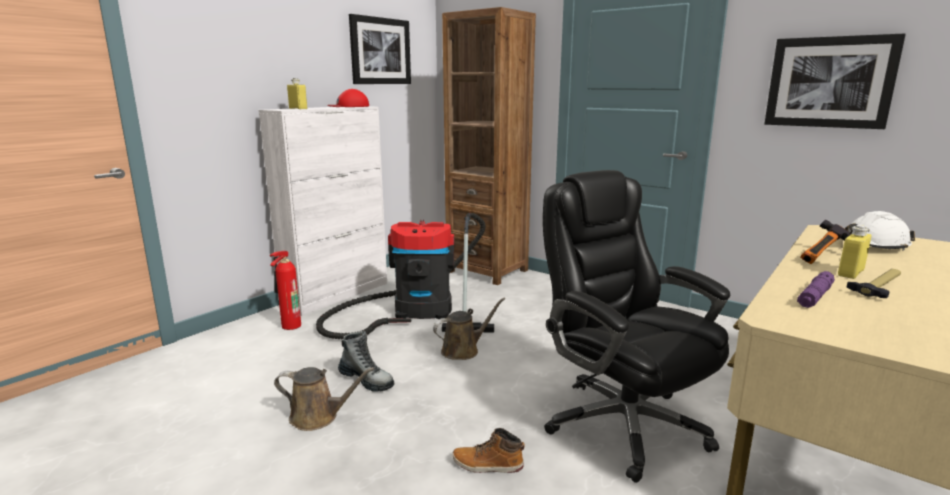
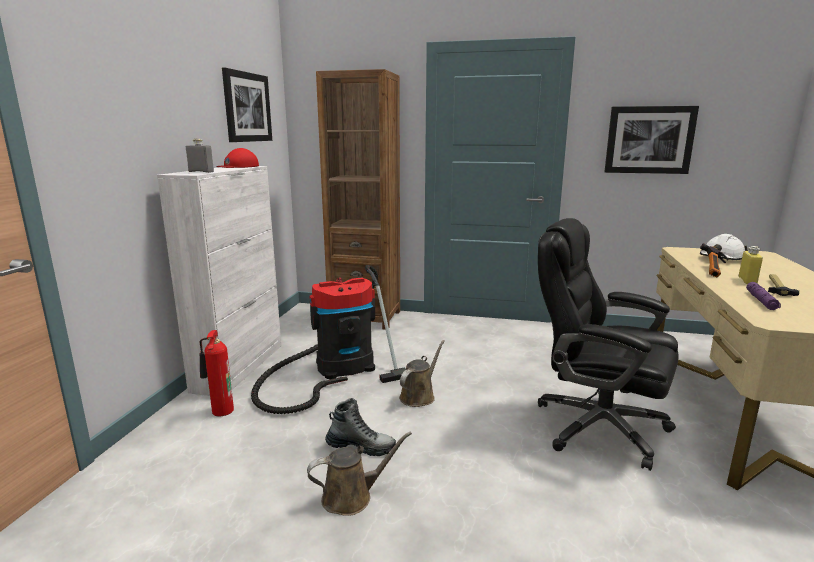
camera: 25 degrees left, 0 degrees up
yellow bottle [287,78,307,109] -> grey bottle [186,138,214,173]
boot [452,428,525,473] -> none

